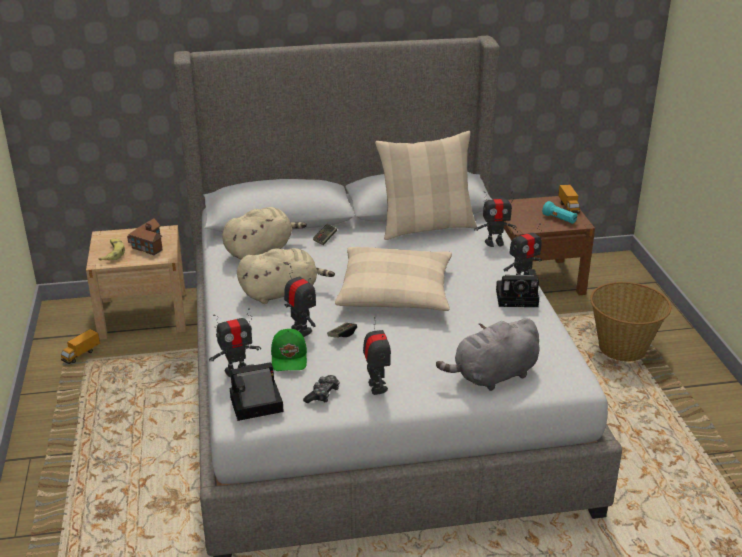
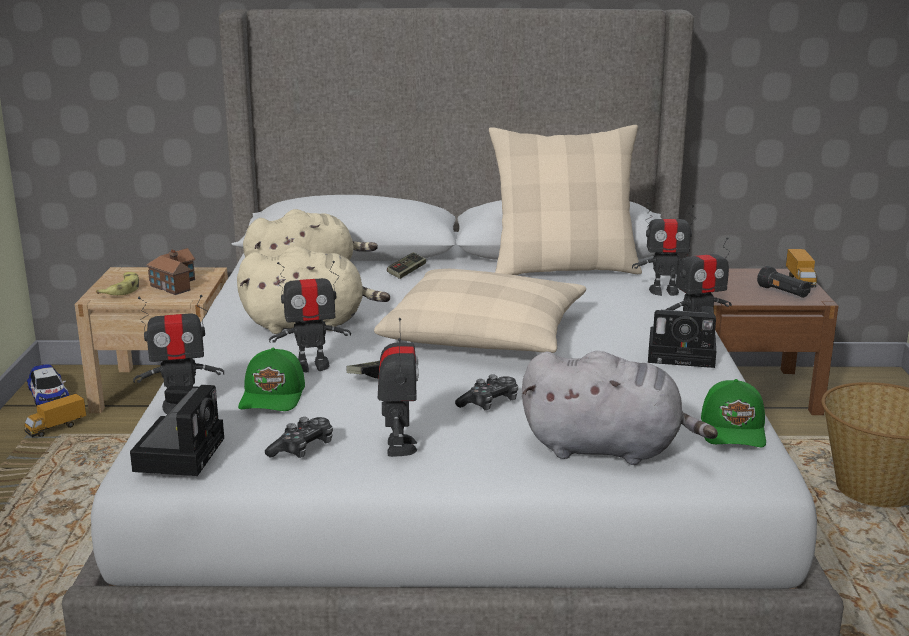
camera: 10 degrees right, 10 degrees down
camera [230,363,284,421] -> camera turned 105 degrees clockwise [130,385,224,476]
toy robot [284,266,316,337] -> toy robot turned 105 degrees clockwise [269,261,351,372]
grey plush toy [436,318,539,391] -> grey plush toy turned 150 degrees counterclockwise [522,351,718,465]
turquoise flashlight [542,201,577,224] -> black flashlight [757,266,811,298]
none -> toy car [27,364,69,406]
none -> game controller [455,374,518,410]
none -> green cap [701,379,766,447]

